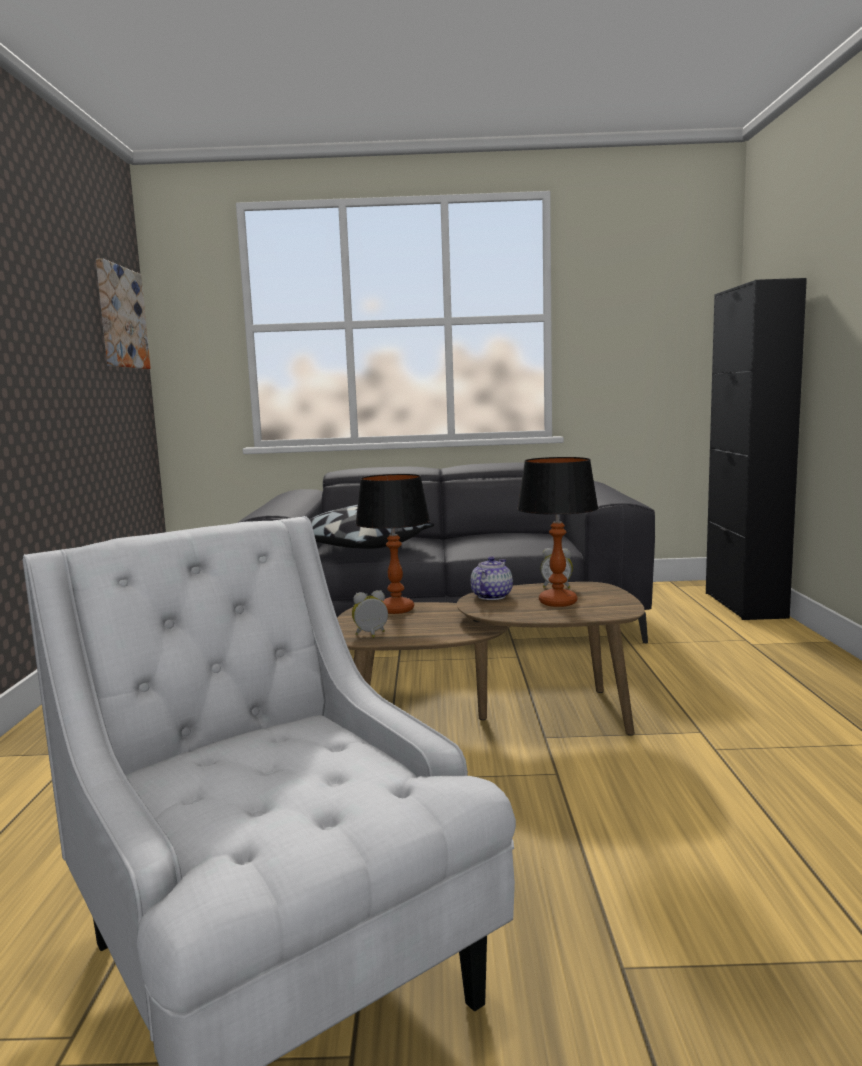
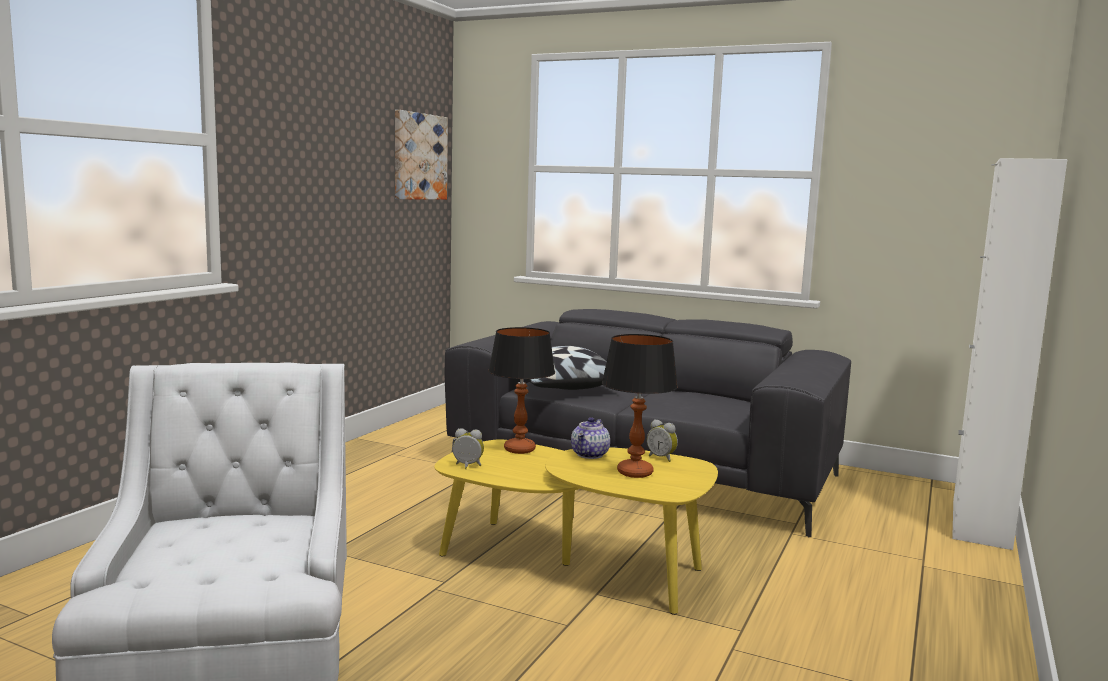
camera: 25 degrees right, 0 degrees up
brown coffee table [337,582,645,735] -> yellow coffee table [434,440,718,615]
teapot [471,556,513,600] -> teapot turned 150 degrees clockwise [571,418,610,459]
black cabinet [706,278,807,620] -> white cabinet [952,158,1067,550]

